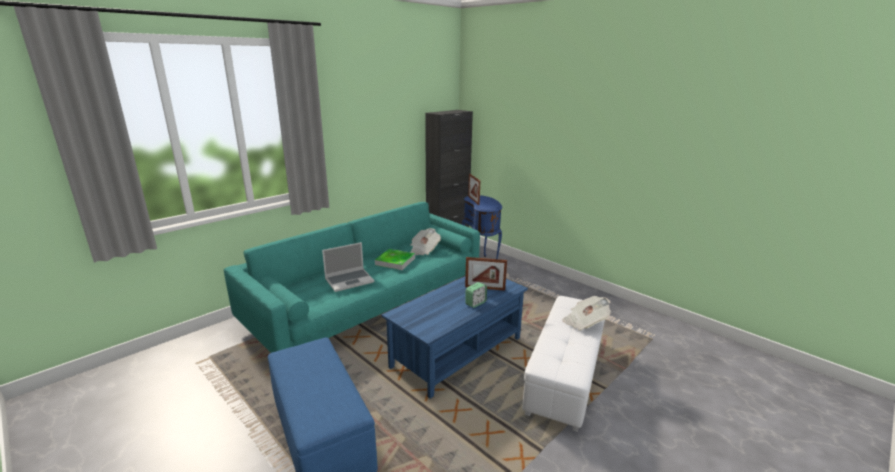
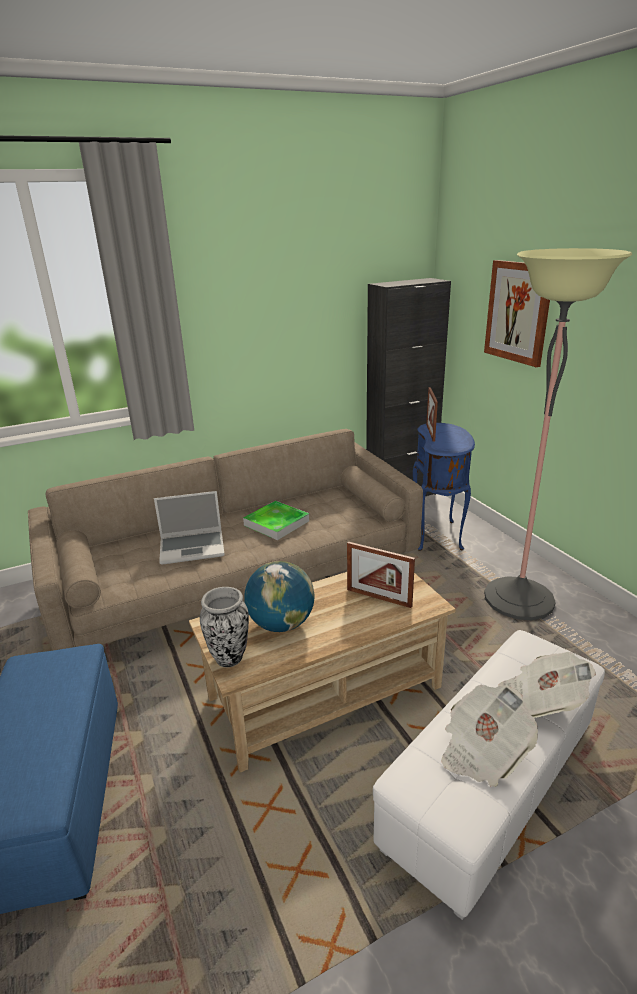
camera: 20 degrees right, 5 degrees up
turquoise sofa [224,202,480,353] -> beige sofa [28,429,423,651]
blue coffee table [382,276,528,399] -> beige coffee table [189,572,456,772]
newspaper [410,228,441,255] -> newspaper moved to [441,685,538,787]
alarm clock [466,282,487,308] -> none
none -> vase [200,587,249,667]
none -> globe [244,561,315,632]
none -> floor lamp [484,248,632,620]
none -> picture [484,260,550,367]

